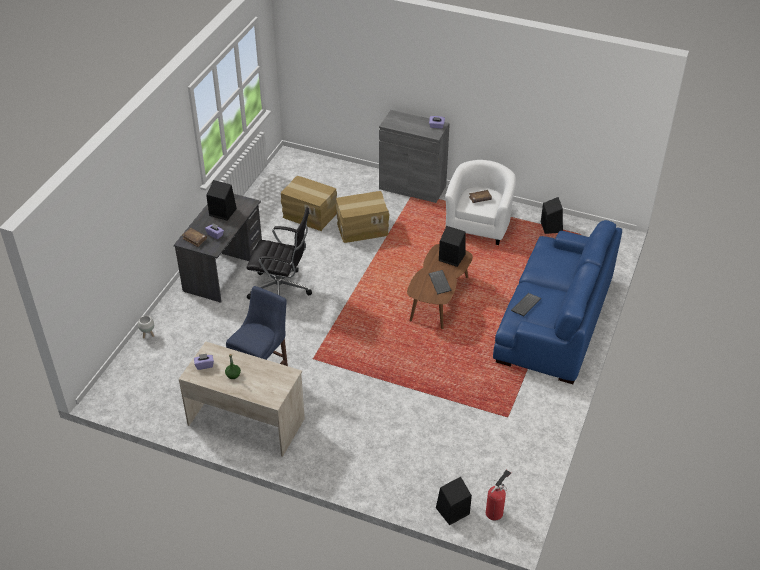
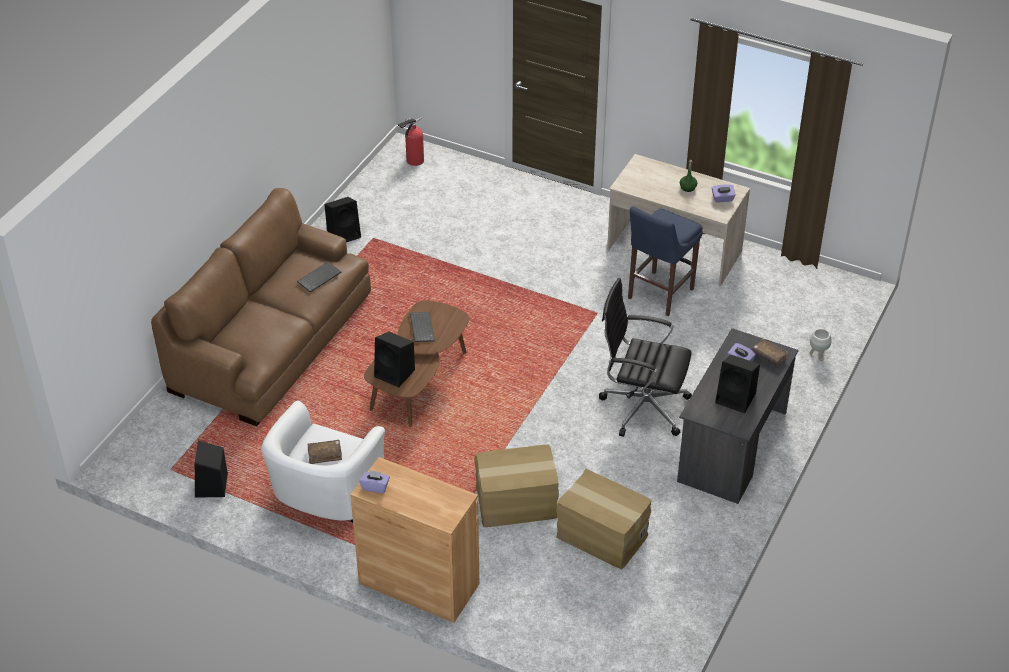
camera: 175 degrees left, 0 degrees up
grey cabinet [379,110,450,203] -> brown cabinet [350,457,479,623]
black speaker [436,477,472,525] -> black speaker moved to [325,197,361,242]
blue sofa [493,220,622,384] -> brown sofa [151,188,371,426]

